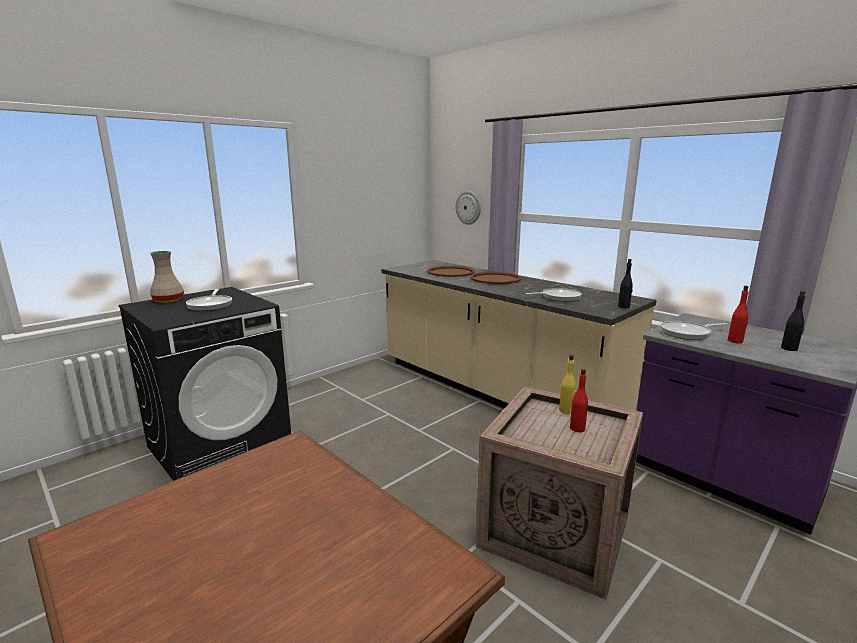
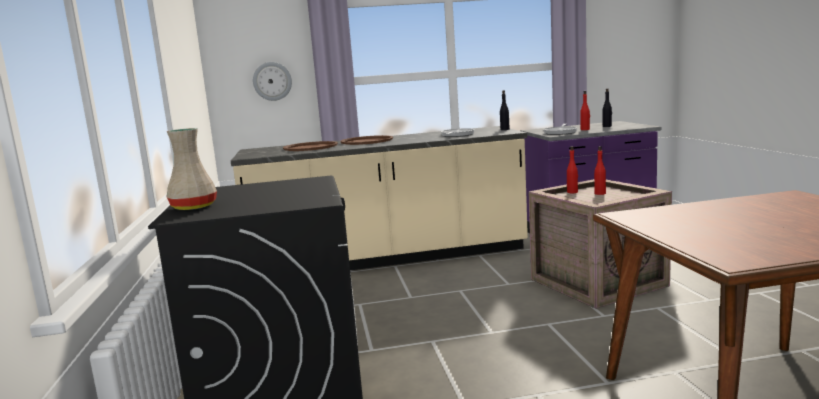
camera: 55 degrees left, 5 degrees down
frying pan [186,289,232,311] -> none
yellow bottle [559,355,576,414] -> red bottle [567,146,578,193]

